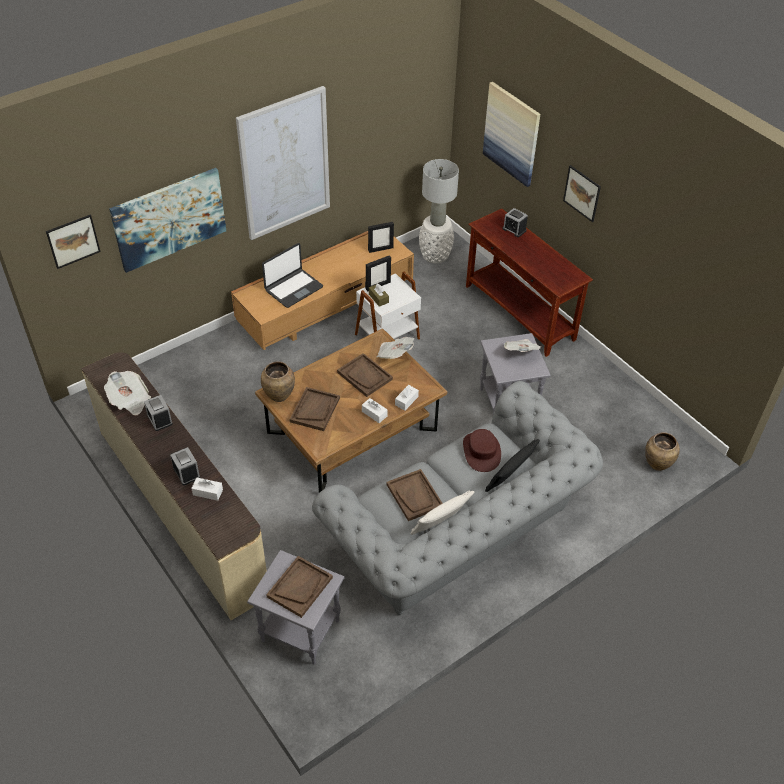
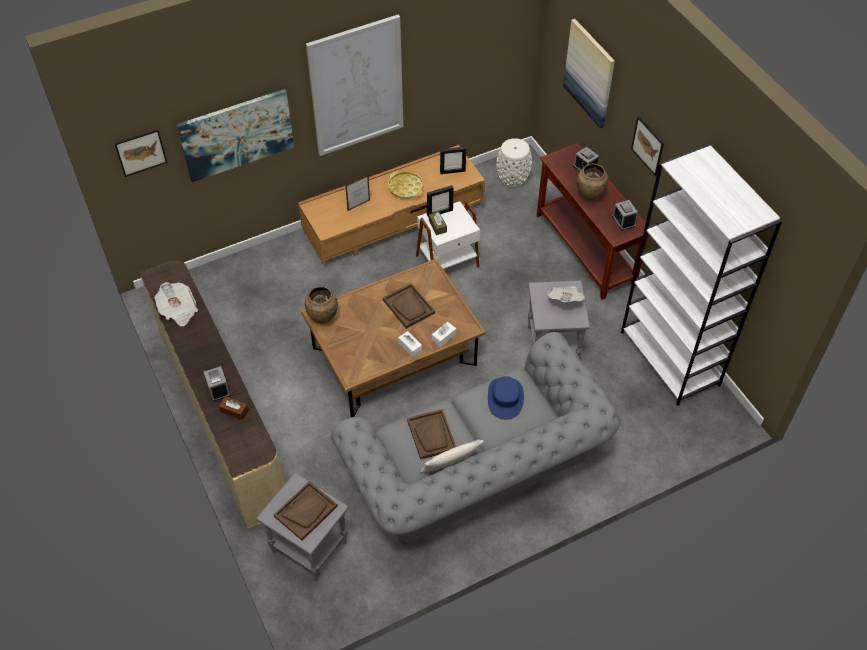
camera: 10 degrees right, 5 degrees up
alarm clock [144,395,173,431] -> alarm clock moved to [612,200,638,231]
white tissue box [191,478,223,501] -> brown tissue box [219,396,249,420]
laptop [262,243,323,308] -> picture frame [345,175,370,211]
brown tray [289,387,340,431] -> none
newspaper [377,337,414,359] -> none
grey table lamp [422,159,459,227] -> none
brown hat [463,429,501,472] -> blue hat [488,376,524,419]
black pillow [485,439,540,492] -> none
brown vase [645,432,680,471] -> brown vase moved to [577,164,608,201]
none -> yellow tray [388,172,423,199]
none -> white bookcase [621,145,782,406]

